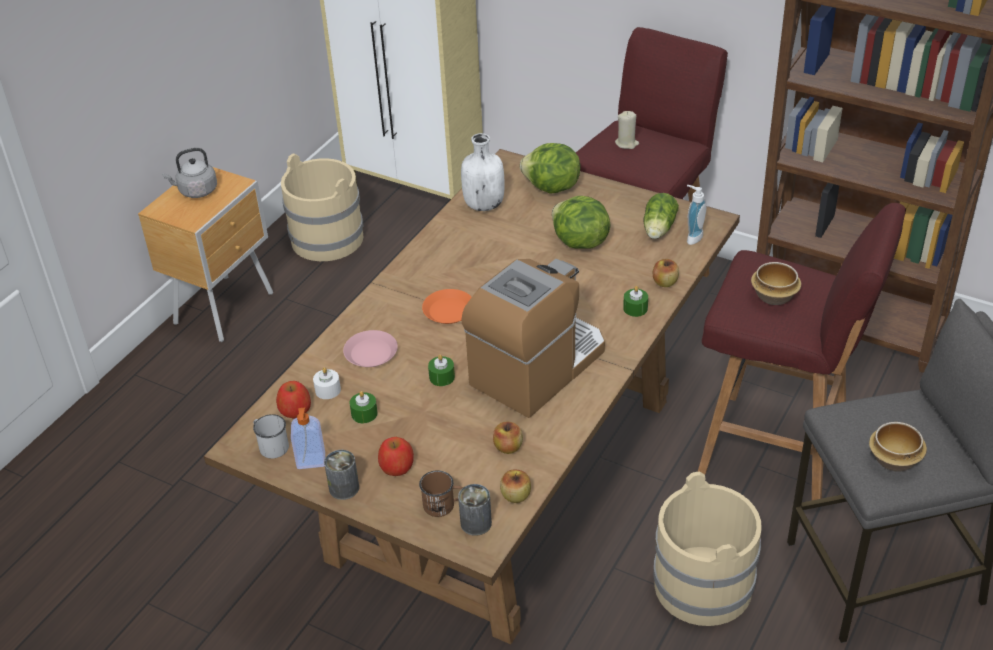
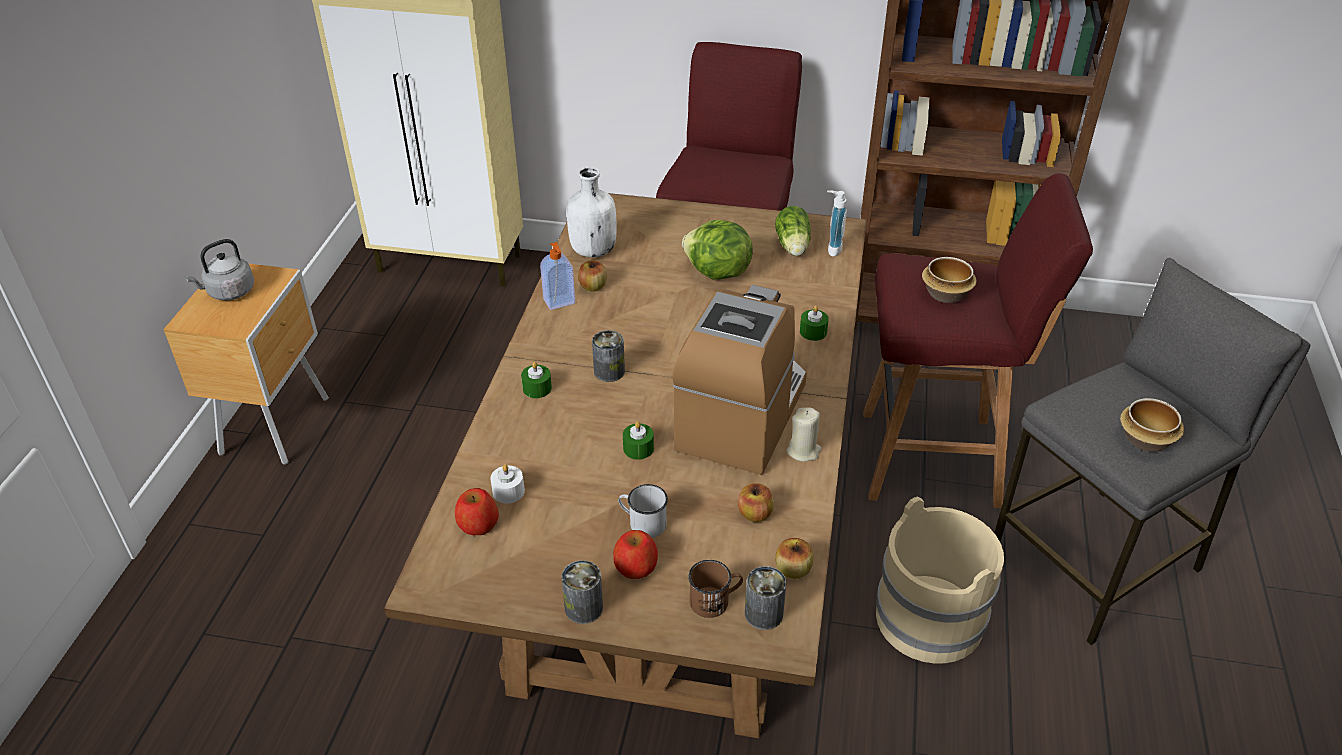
camera: 20 degrees left, 0 degrees up
white mug [253,414,289,459] -> white mug moved to [618,484,668,538]
beige bucket [281,153,364,261] -> none
soap dispenser [291,407,325,469] -> soap dispenser moved to [540,242,575,310]
pink plate [343,330,398,367] -> none
green candle [350,391,378,423] -> green candle moved to [521,362,552,398]
orange plate [422,289,472,324] -> can [592,330,625,382]
lettuce [520,143,581,194] -> none
beige candle [615,111,639,149] -> beige candle moved to [786,408,821,462]
apple [653,259,679,287] -> apple moved to [578,260,607,292]

